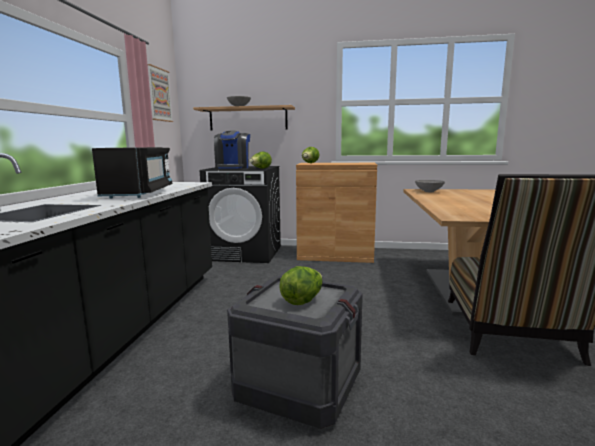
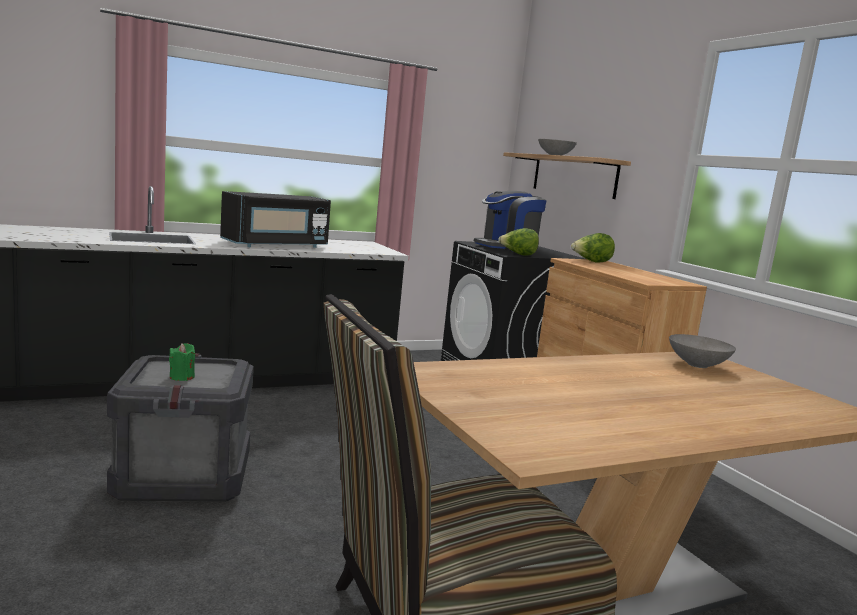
camera: 55 degrees right, 0 degrees up
picture [147,64,173,122] -> none
lettuce [280,266,323,305] -> green candle [169,343,195,381]

